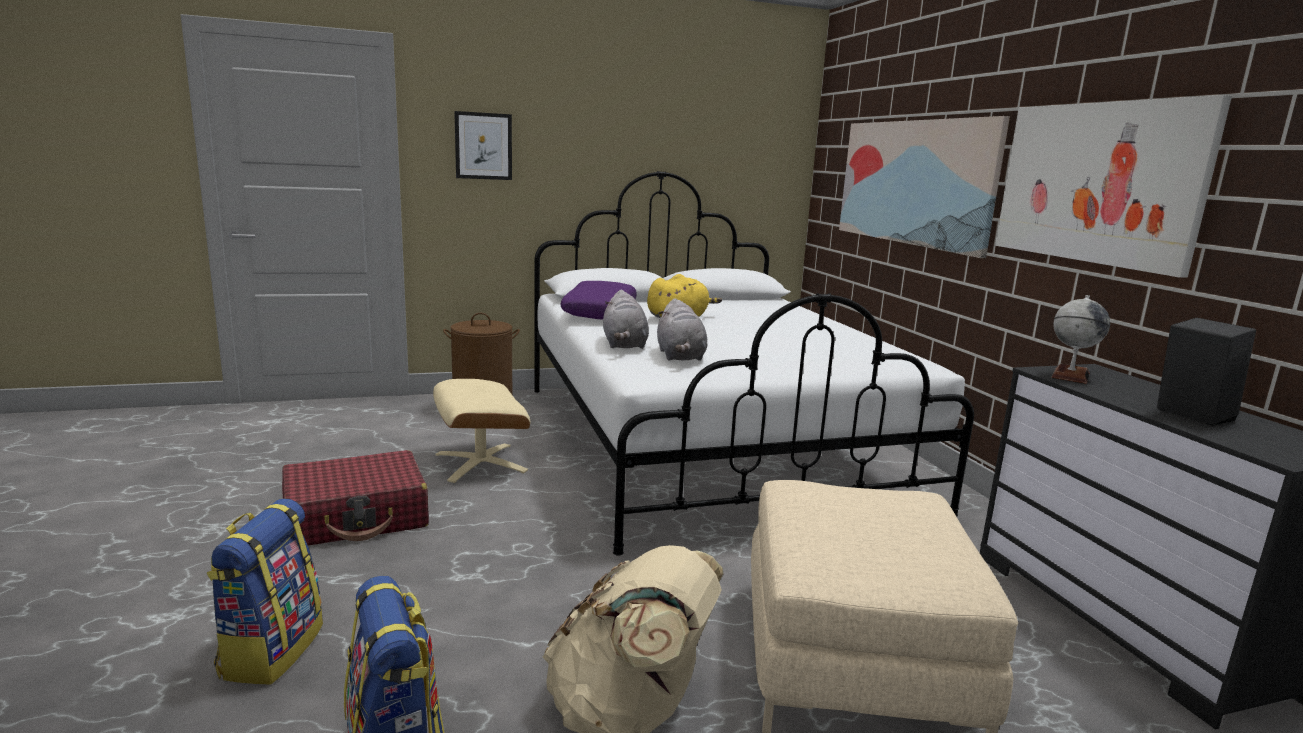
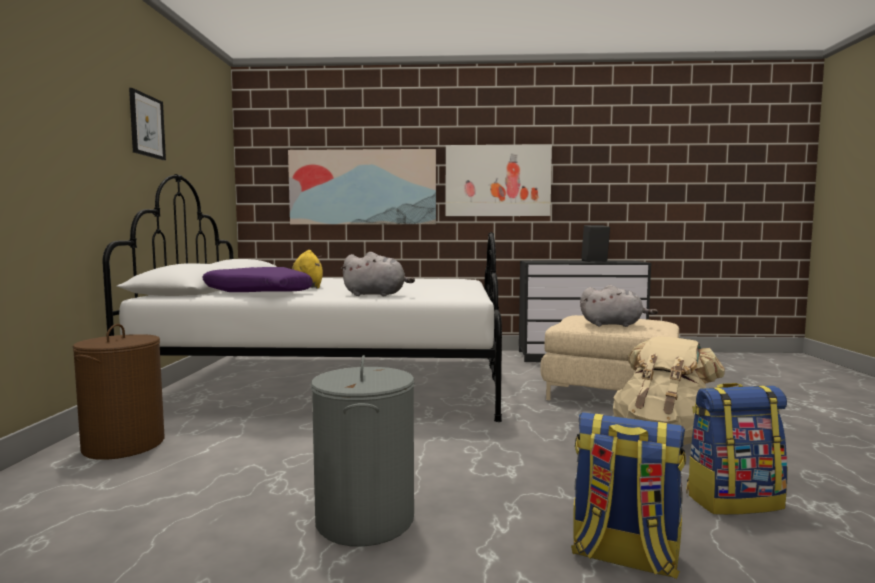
camera: 70 degrees left, 10 degrees down
red suitcase [282,450,429,546] -> grey laundry basket [311,355,414,547]
beige ottoman [433,379,531,483] -> none
picture [454,111,512,180] -> picture moved to [129,88,166,160]
grey plush toy [657,298,707,361] -> grey plush toy moved to [580,285,658,327]
globe [1051,295,1110,384] -> none

